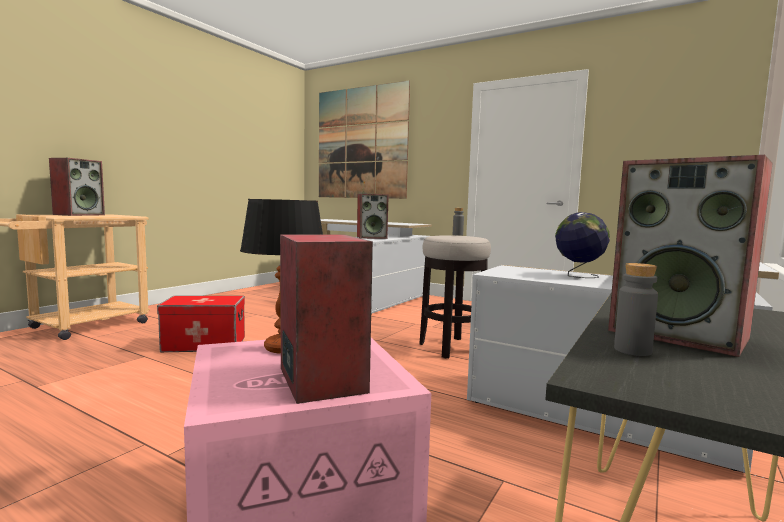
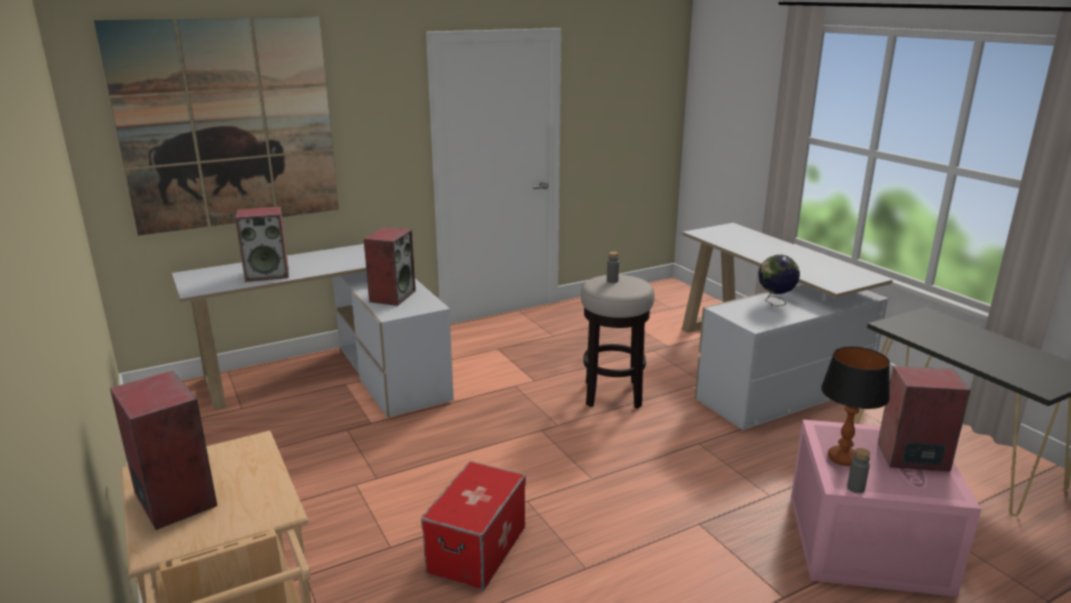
camera: 60 degrees left, 15 degrees up
speaker [608,155,773,357] -> speaker moved to [235,206,289,282]
grey bottle [614,263,658,356] -> grey bottle moved to [847,448,870,493]

